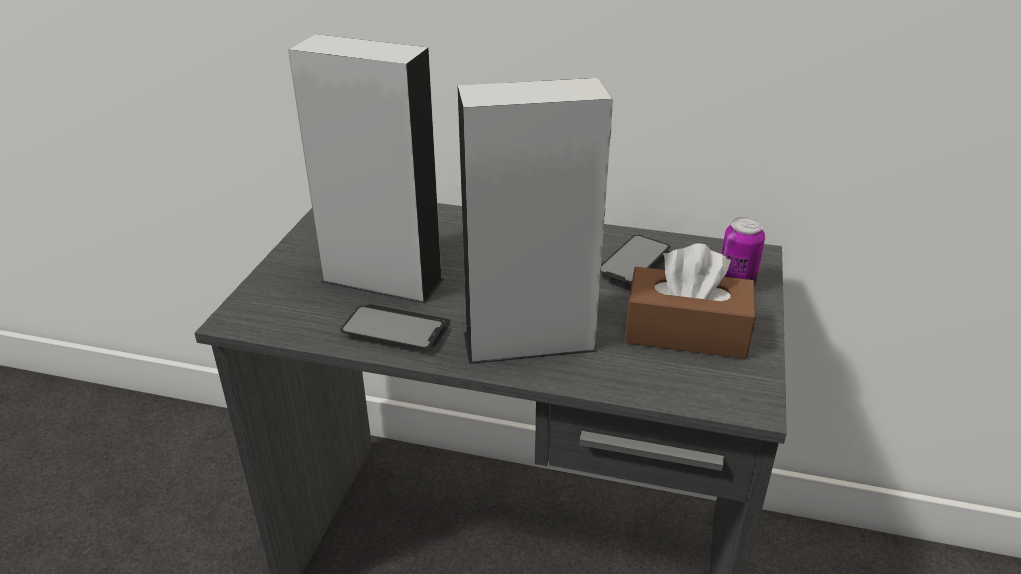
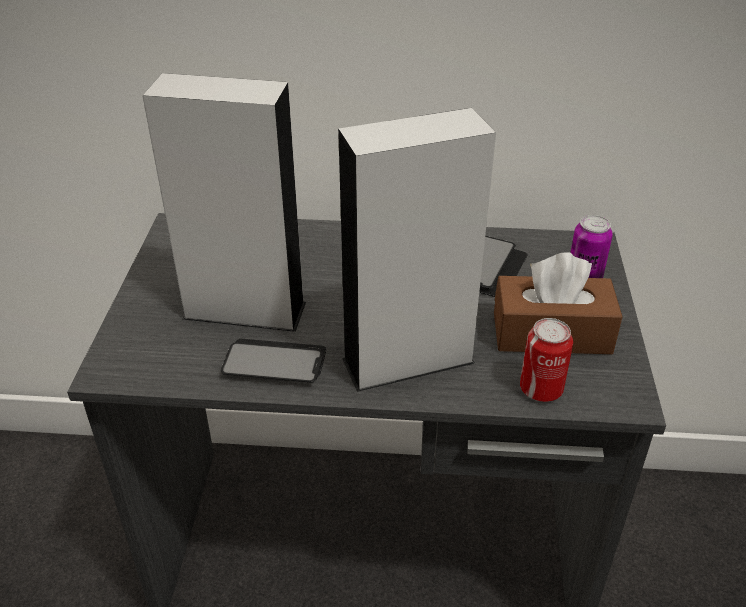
camera: 10 degrees left, 5 degrees up
none -> can [520,318,573,402]

